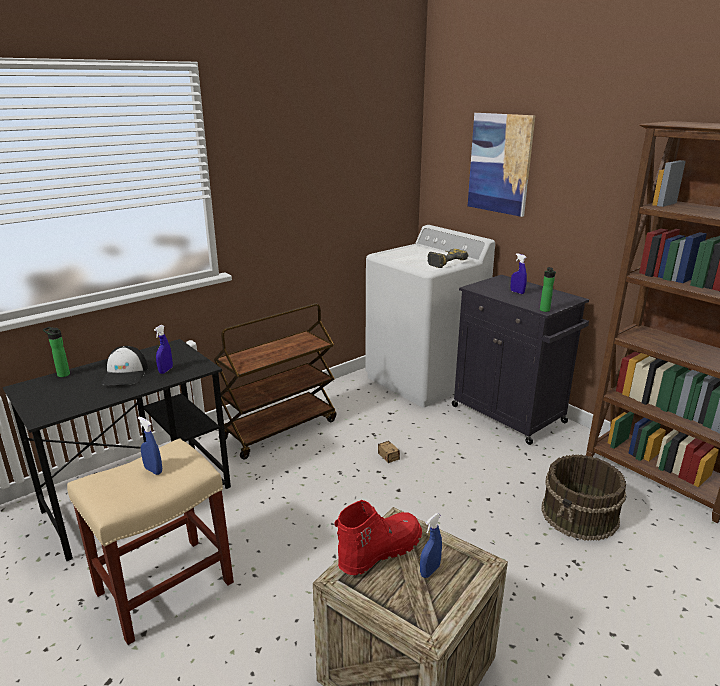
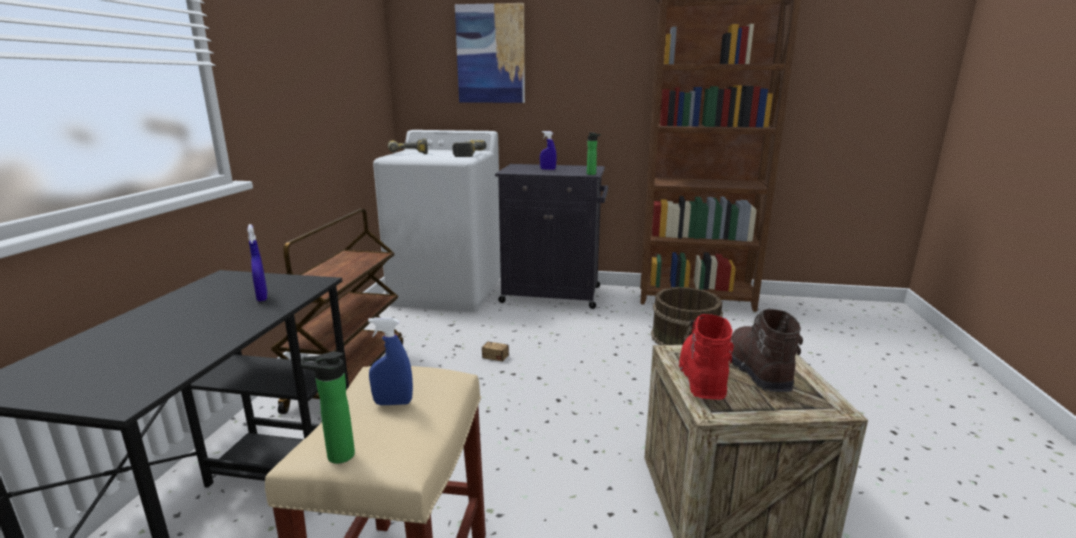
camera: 40 degrees left, 5 degrees down
bottle [43,327,70,377] -> bottle moved to [301,351,355,464]
cap [101,346,148,385] -> none
blue spray bottle [420,513,442,578] -> brown boot [729,309,803,392]
none -> power drill [388,138,428,154]

